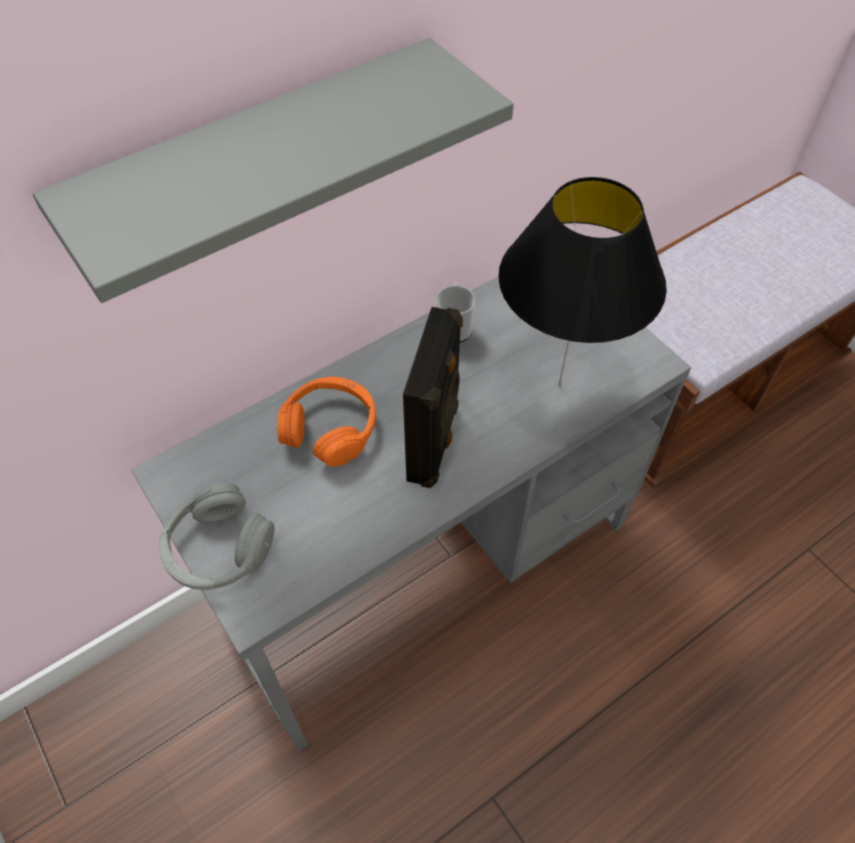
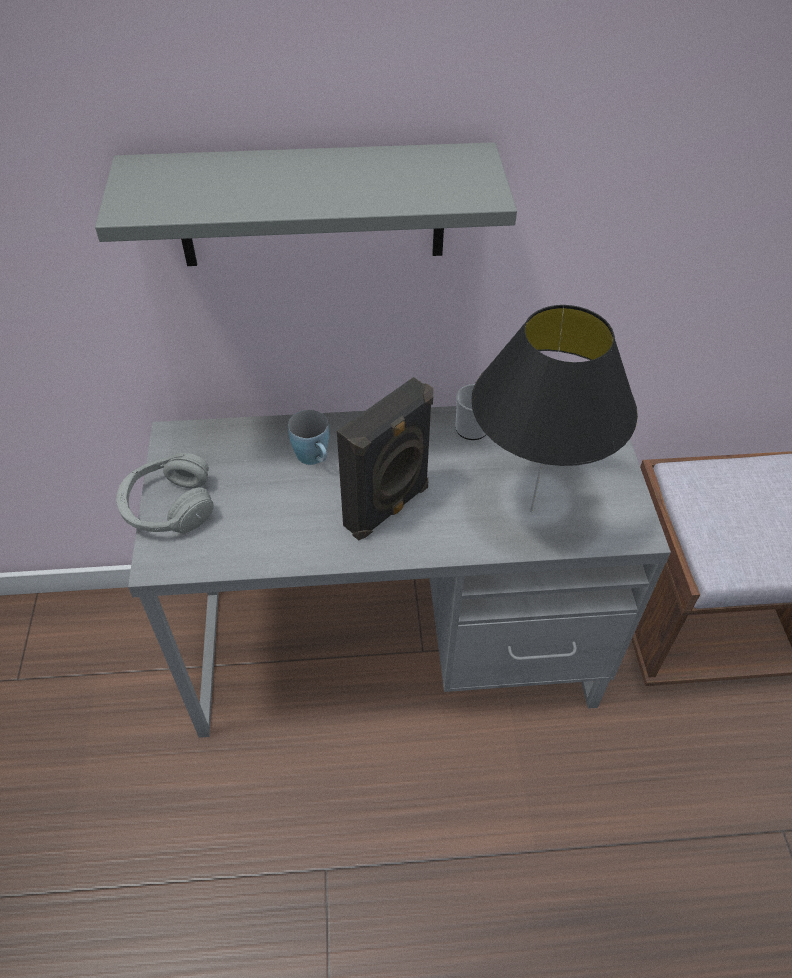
camera: 30 degrees right, 5 degrees down
orange headphones [277,376,376,467] -> blue mug [288,410,329,465]

